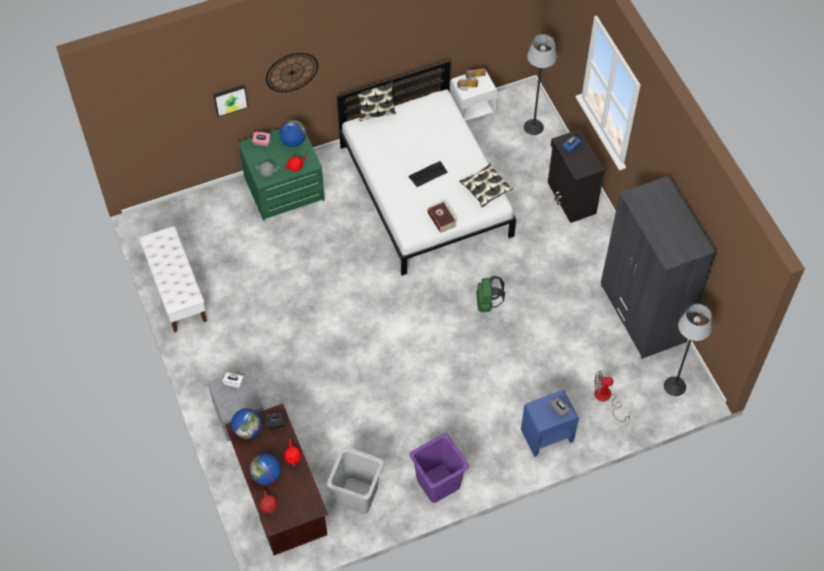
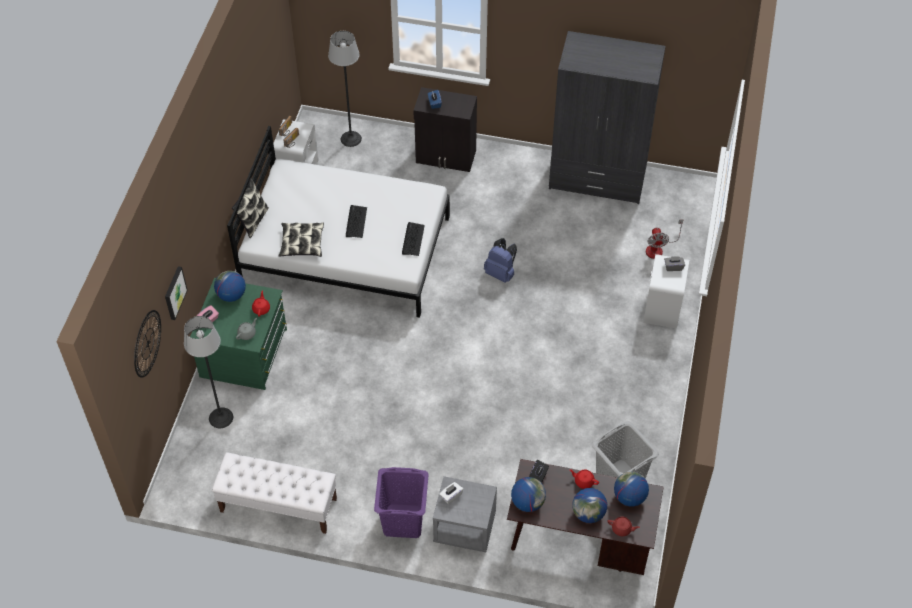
camera: 55 degrees left, 5 degrees down
wall clock [266,53,318,92] -> wall clock moved to [134,310,161,378]
purple laundry basket [409,433,469,503] -> purple laundry basket moved to [374,467,429,538]
book [427,201,457,233] -> keyboard [402,222,425,256]
pillow [459,163,513,207] -> pillow moved to [279,222,324,257]
green backpack [476,276,505,312] -> blue backpack [484,238,517,283]
blue nightstand [521,390,579,457] -> white nightstand [643,254,689,329]
fan [594,370,630,422] -> fan turned 45 degrees counterclockwise [646,219,684,259]
floor lamp [664,304,712,396] -> floor lamp moved to [184,316,233,428]
none -> globe [614,472,649,507]

